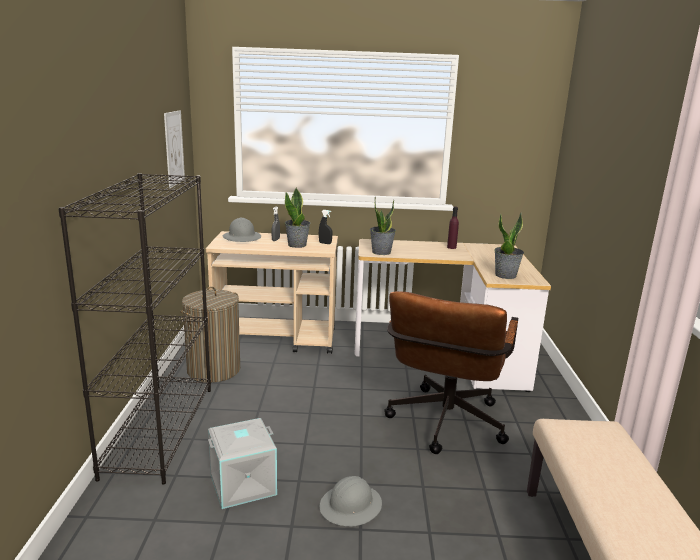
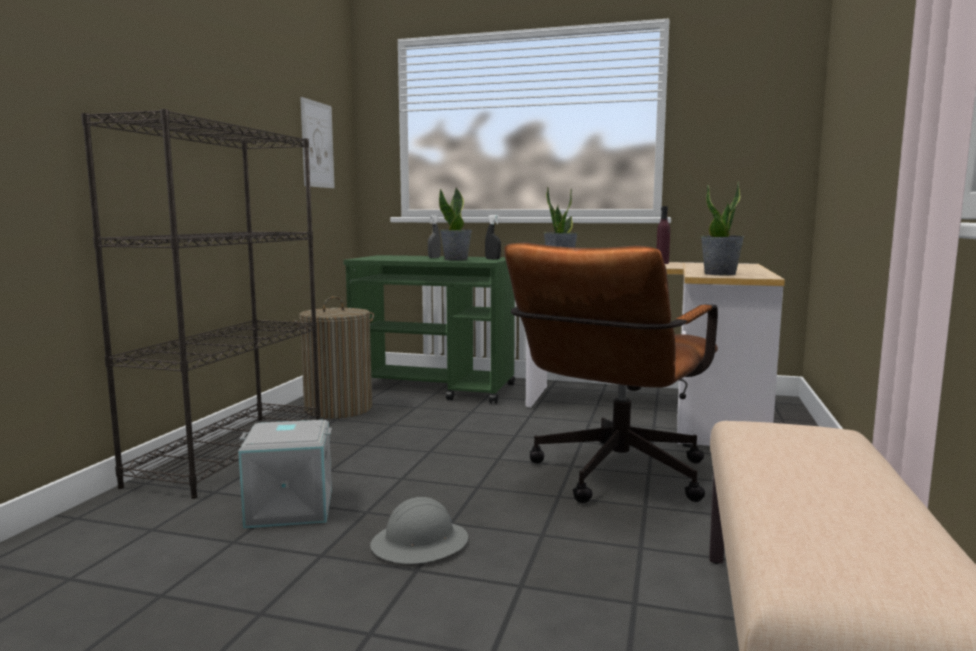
camera: 15 degrees right, 10 degrees down
beige cart [206,231,338,354] -> green cart [343,255,515,404]
grey hard hat [223,218,261,242] -> none

